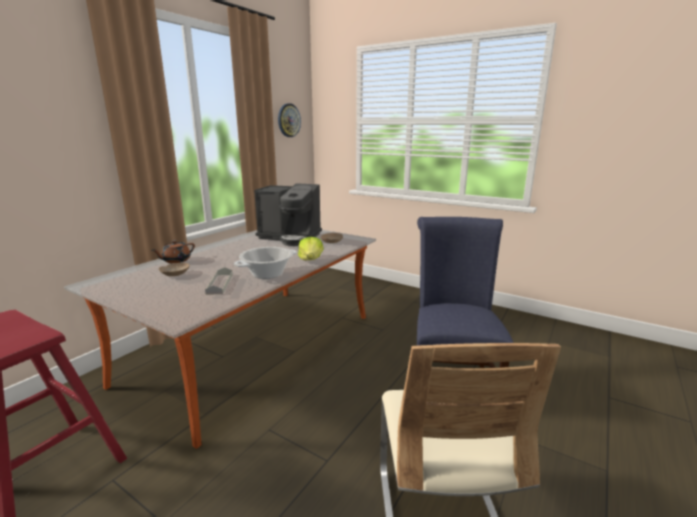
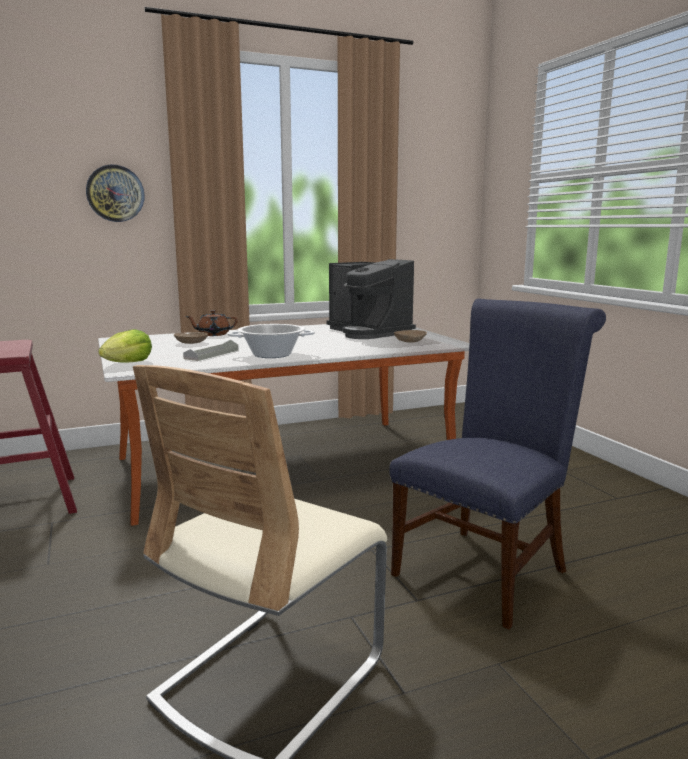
camera: 35 degrees right, 5 degrees down
wall clock [278,103,301,137] -> wall clock moved to [86,165,145,222]
lettuce [298,237,324,260] -> lettuce moved to [98,329,152,363]

